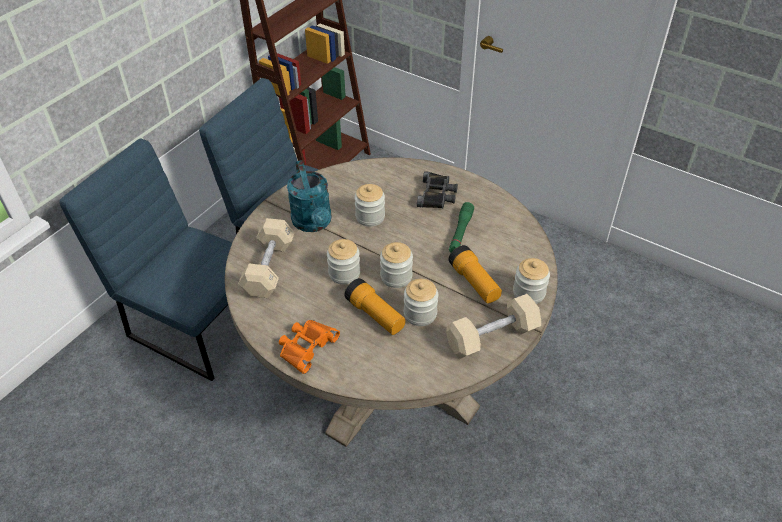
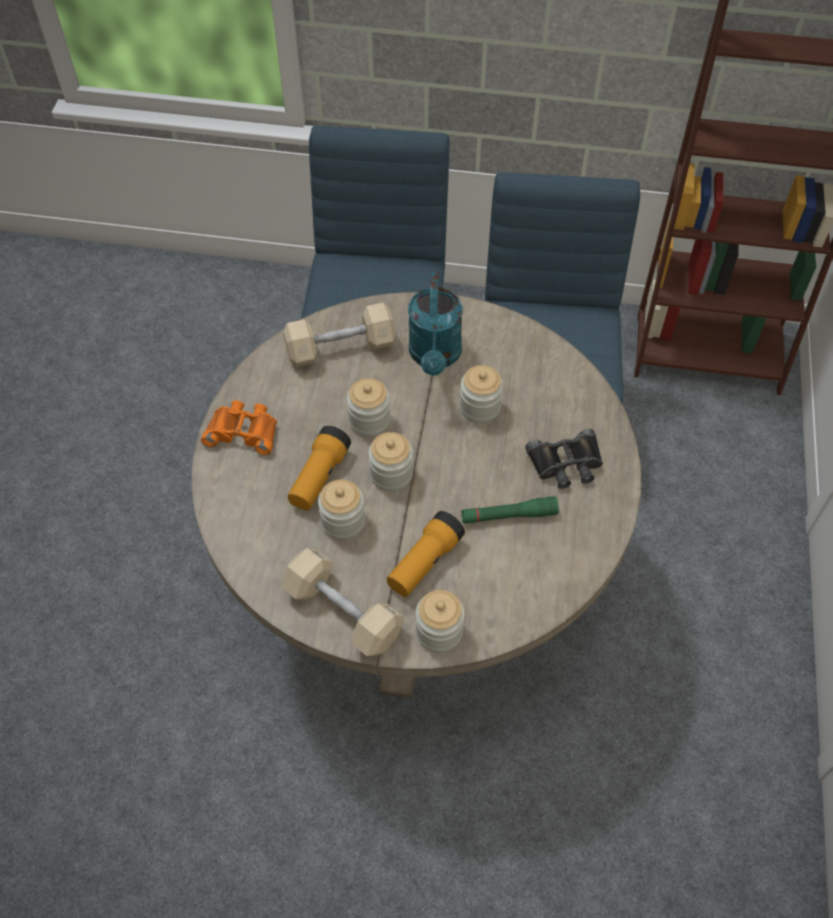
camera: 65 degrees right, 10 degrees up
turquoise watering can [287,160,331,232] -> turquoise watering can turned 45 degrees counterclockwise [408,272,463,376]

